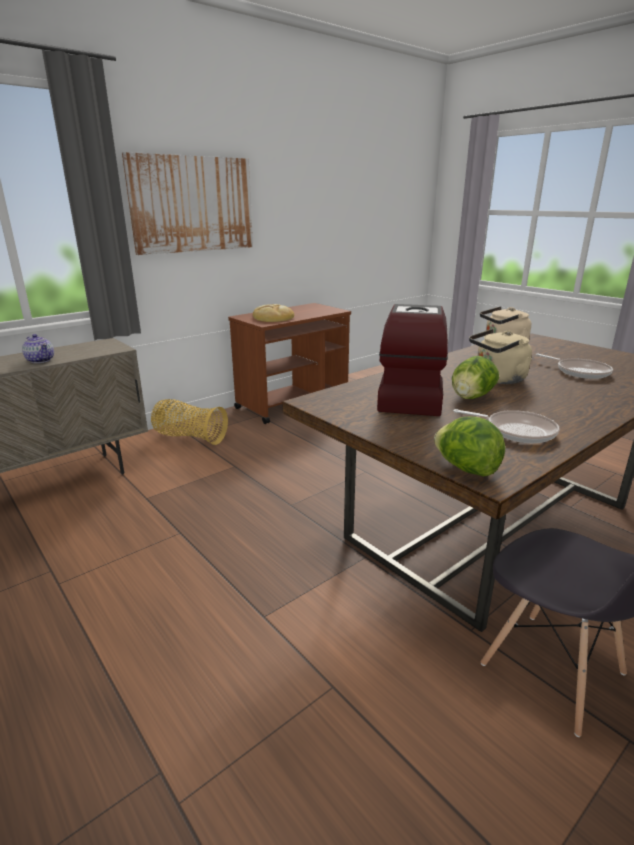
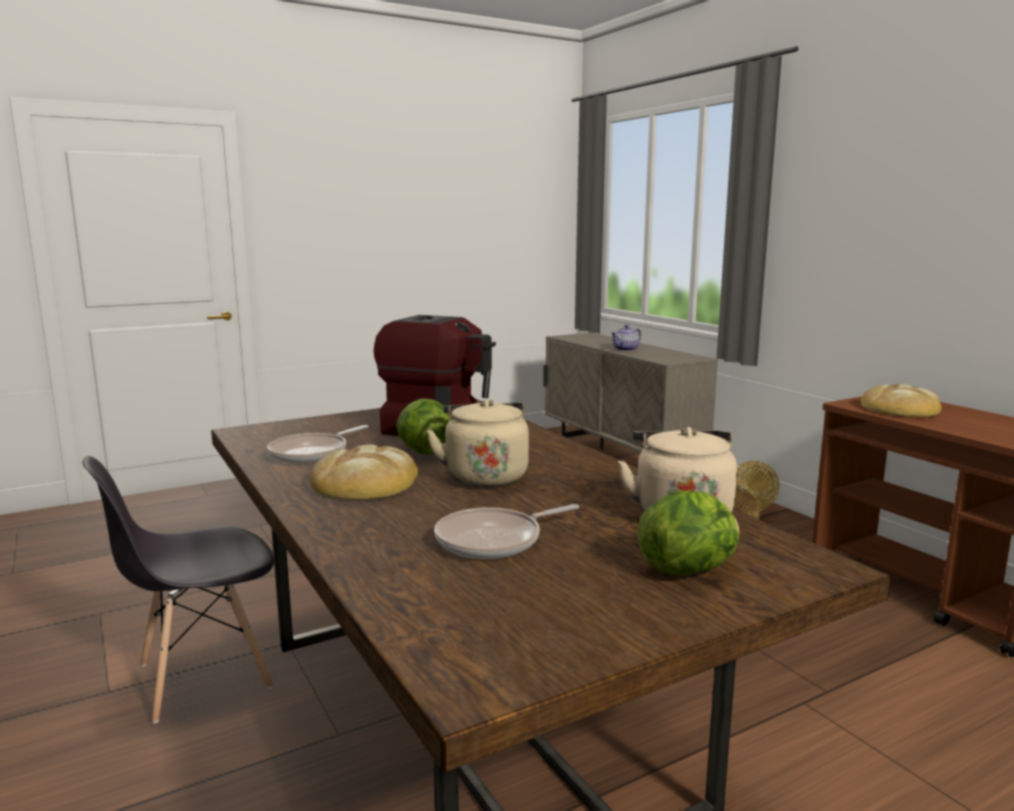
camera: 100 degrees right, 10 degrees down
picture [122,152,253,255] -> none
lettuce [434,417,505,477] -> lettuce moved to [637,490,739,575]
none -> bread [310,445,418,500]

